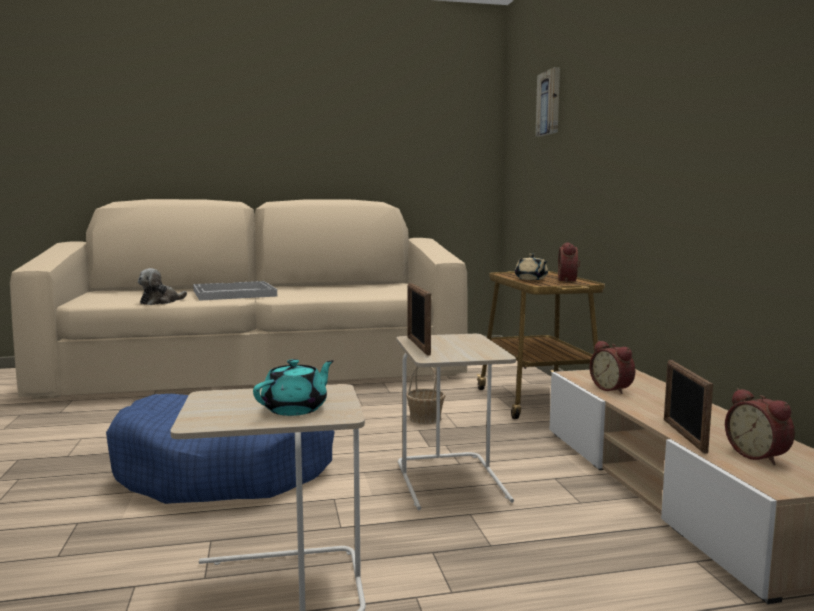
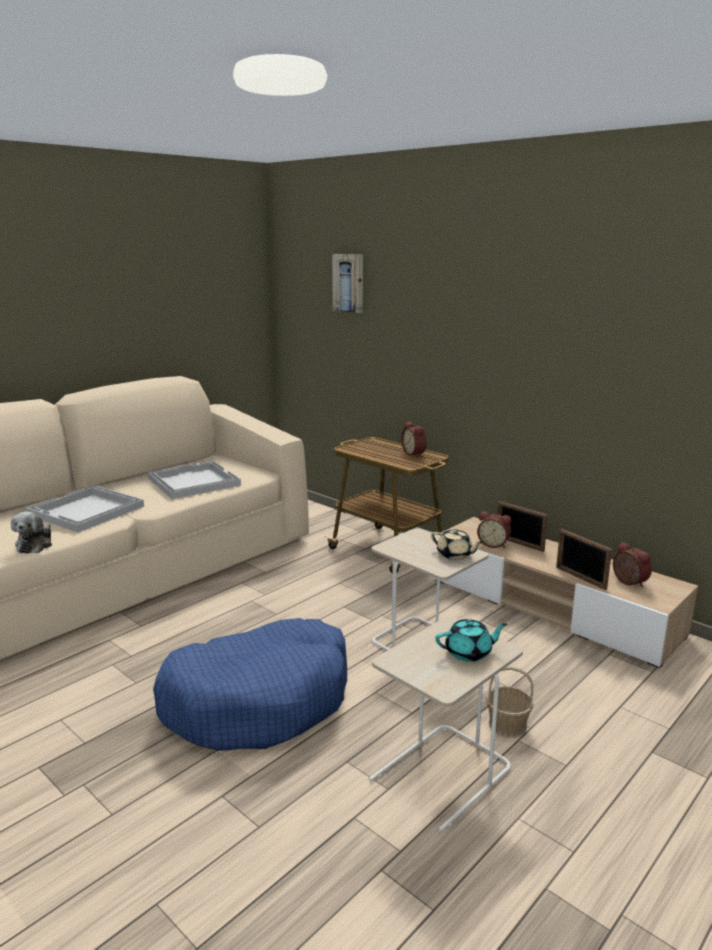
camera: 35 degrees left, 10 degrees up
turquoise teapot [253,359,334,416] -> turquoise teapot turned 75 degrees clockwise [435,619,507,662]
basket [406,367,445,424] -> basket moved to [486,667,534,738]
picture frame [407,283,431,356] -> picture frame moved to [497,501,548,552]
beige teapot [515,254,548,280] -> beige teapot moved to [431,529,483,560]
alarm clock [725,388,795,465] -> alarm clock turned 150 degrees counterclockwise [613,542,652,588]
none -> white tray [148,461,241,499]

